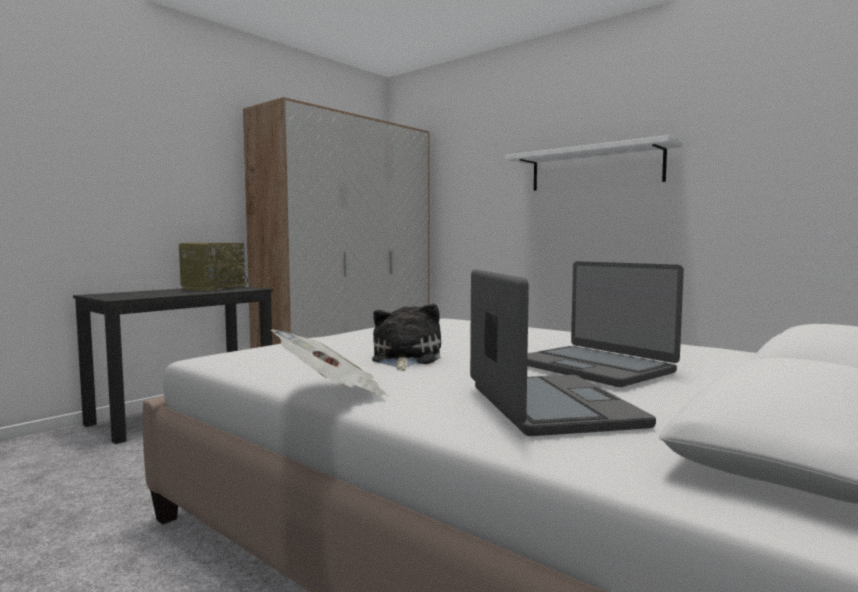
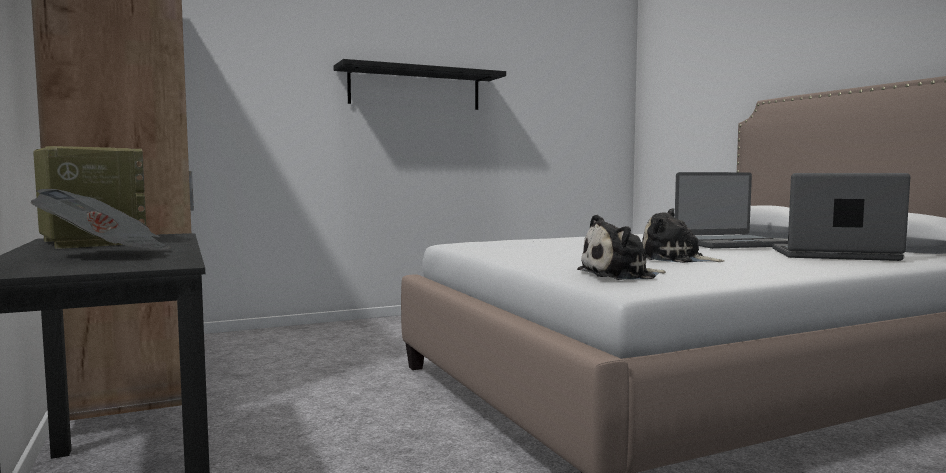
camera: 65 degrees left, 0 degrees up
newspaper [271,329,389,396] -> newspaper moved to [31,189,171,250]
white shelf [505,135,682,191] -> black shelf [333,59,506,110]
none -> plush toy [577,215,666,280]

